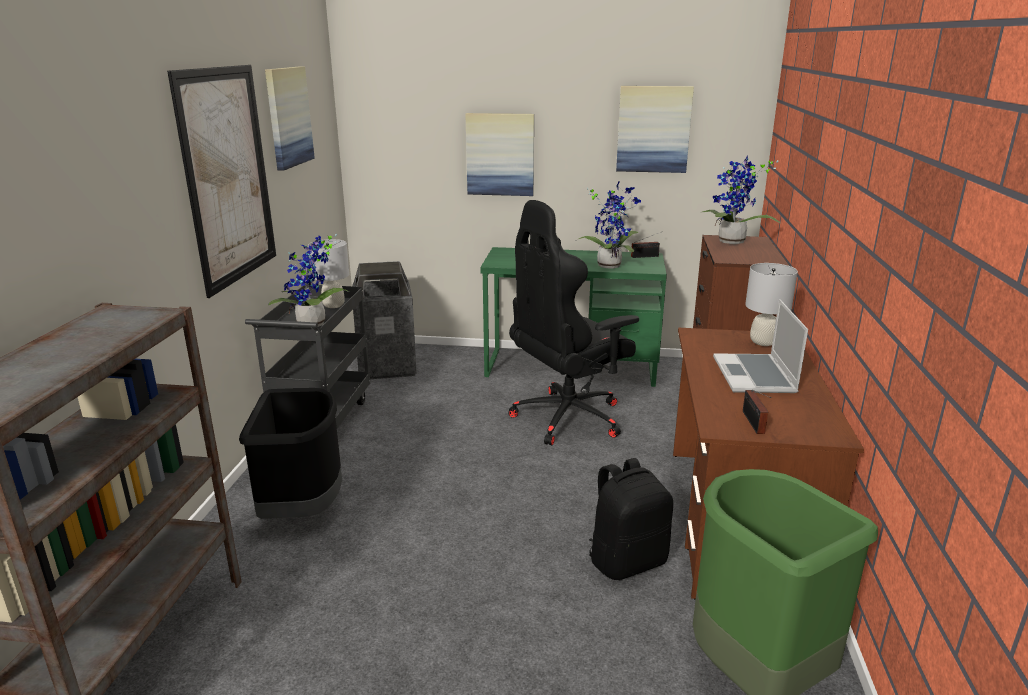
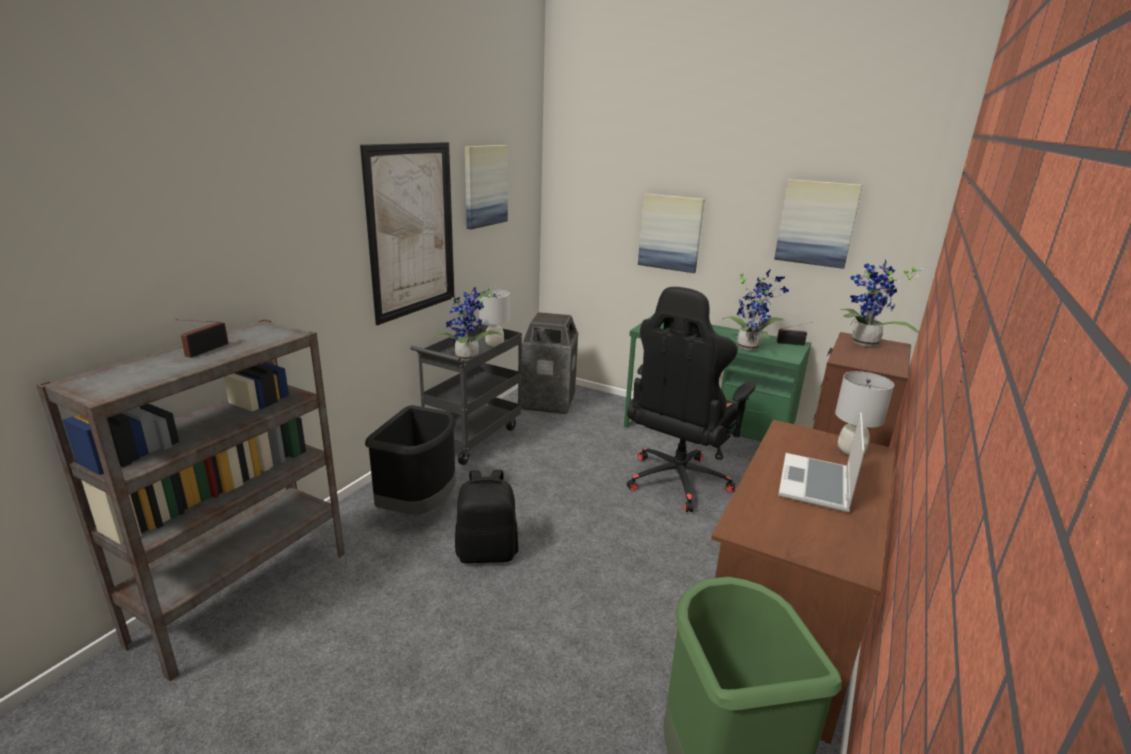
camera: 20 degrees right, 0 degrees up
black office chair [509,200,639,445] -> black office chair turned 45 degrees counterclockwise [627,287,756,512]
black backpack [589,458,673,580] -> black backpack moved to [455,470,519,563]
radio [743,390,771,434] -> radio moved to [175,319,228,358]

